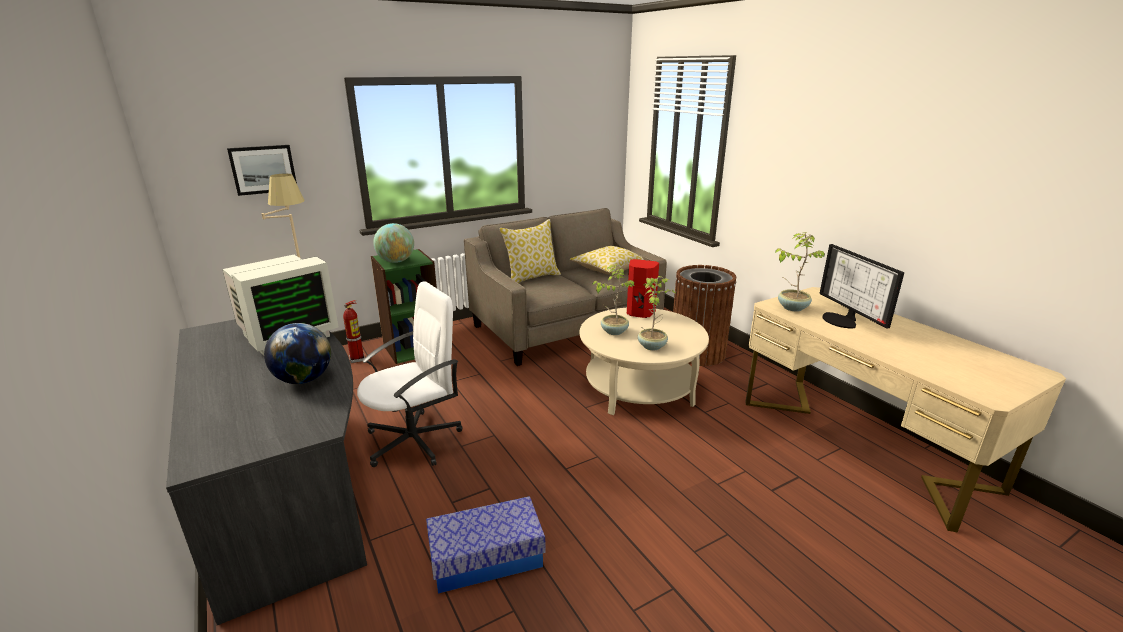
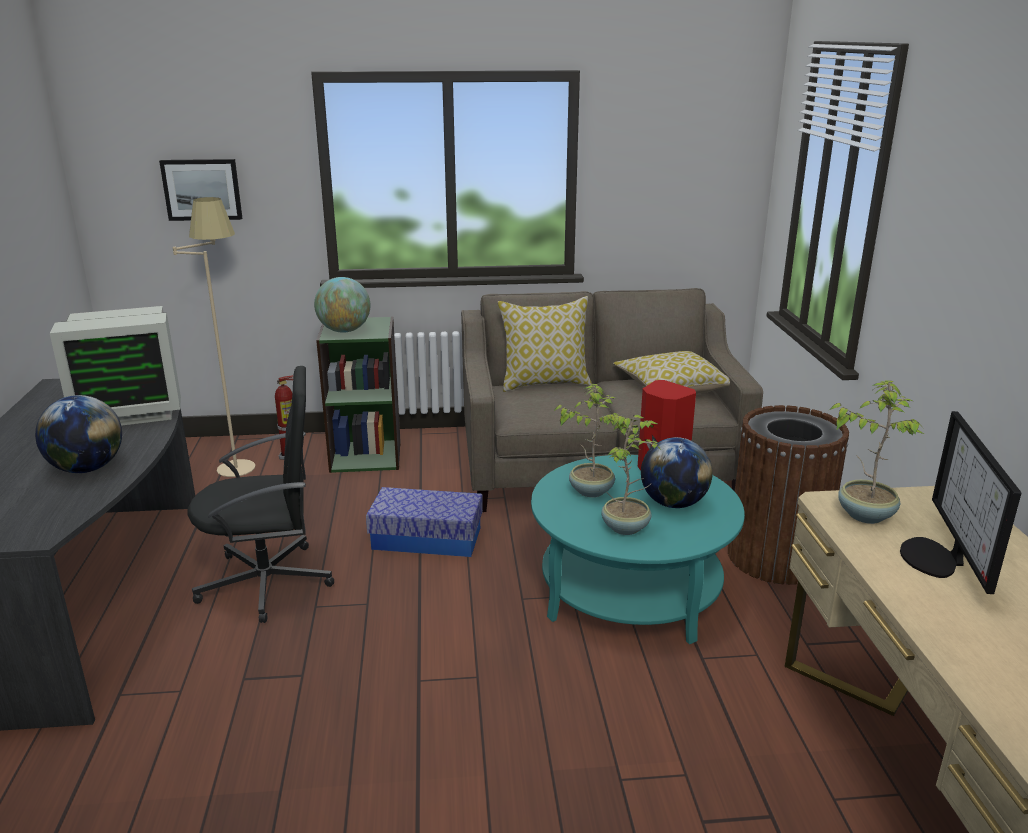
camera: 25 degrees right, 0 degrees up
white office chair [357,281,463,467] -> black office chair [187,366,334,623]
storage box [426,496,546,594] -> storage box moved to [366,487,483,557]
beige coffee table [580,308,709,415] -> turquoise coffee table [531,455,745,644]
none -> globe [641,437,712,508]

